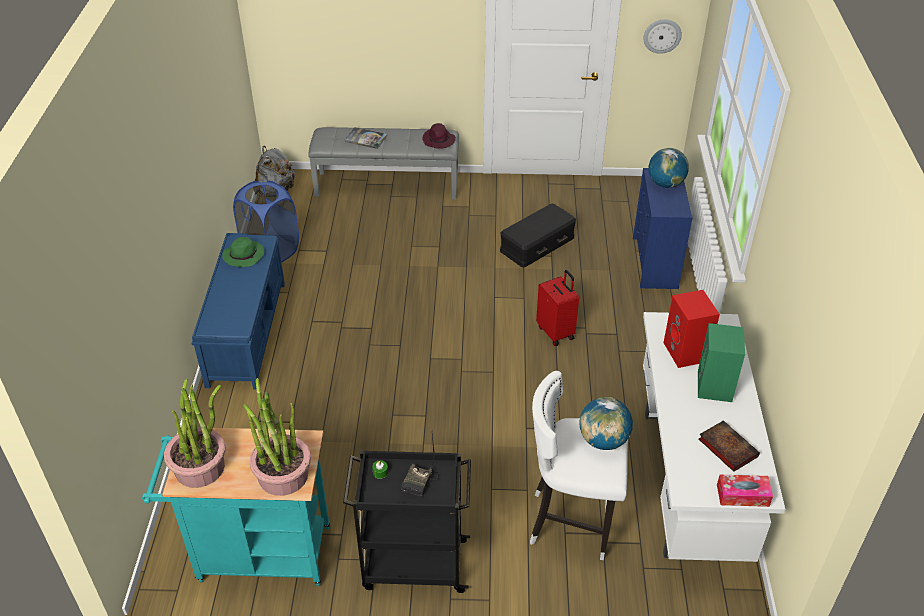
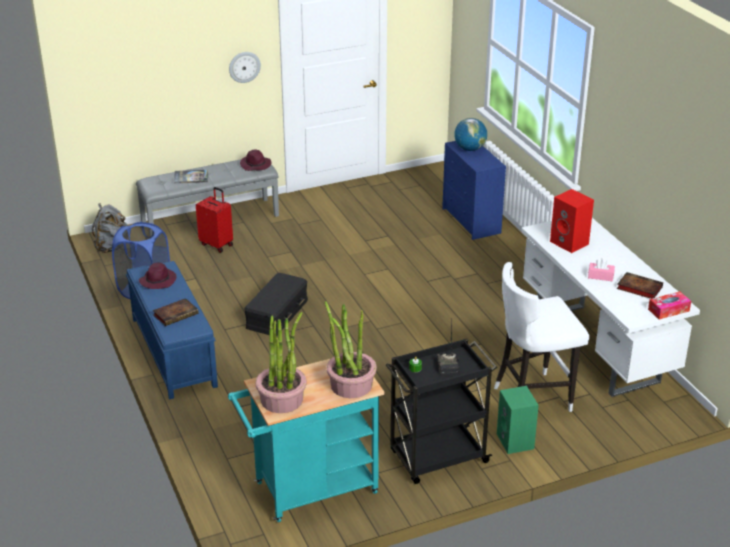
camera: 25 degrees left, 10 degrees down
green hat [222,237,265,267] -> purple hat [139,262,177,289]
black storage box [500,204,576,268] -> black storage box moved to [244,273,308,336]
red suitcase [536,270,579,346] -> red suitcase moved to [196,187,233,253]
globe [579,397,633,450] -> none
wall clock [644,19,682,54] -> wall clock moved to [229,52,261,83]
green speaker [698,323,745,402] -> green speaker moved to [497,386,539,454]
none -> book [153,298,199,326]
none -> pink tissue box [588,258,615,281]

